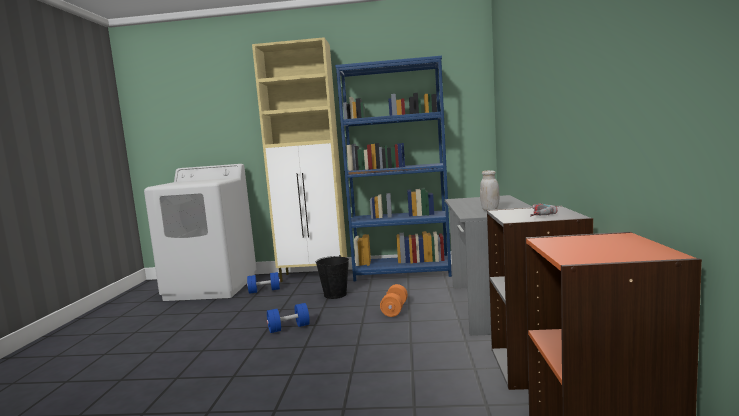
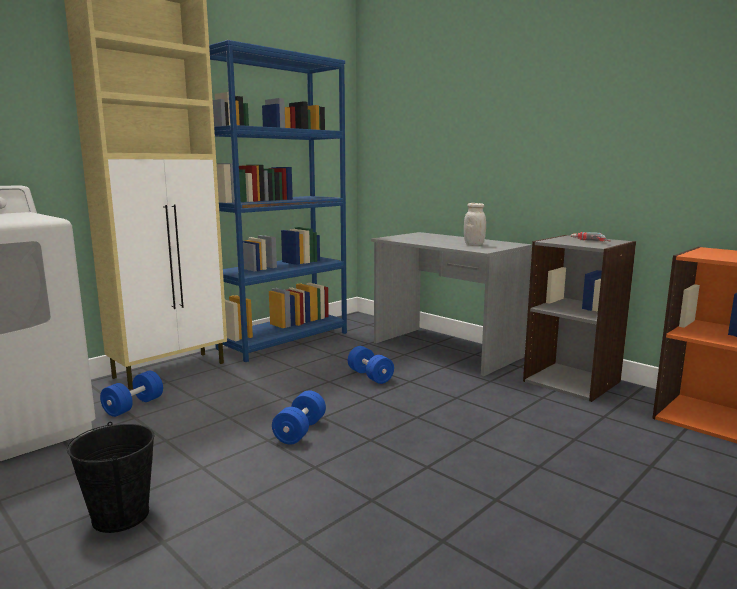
camera: 50 degrees left, 5 degrees up
black bucket [316,255,349,299] -> black bucket moved to [67,422,154,533]
orange dumbbell [380,284,408,317] -> blue dumbbell [348,346,394,384]

